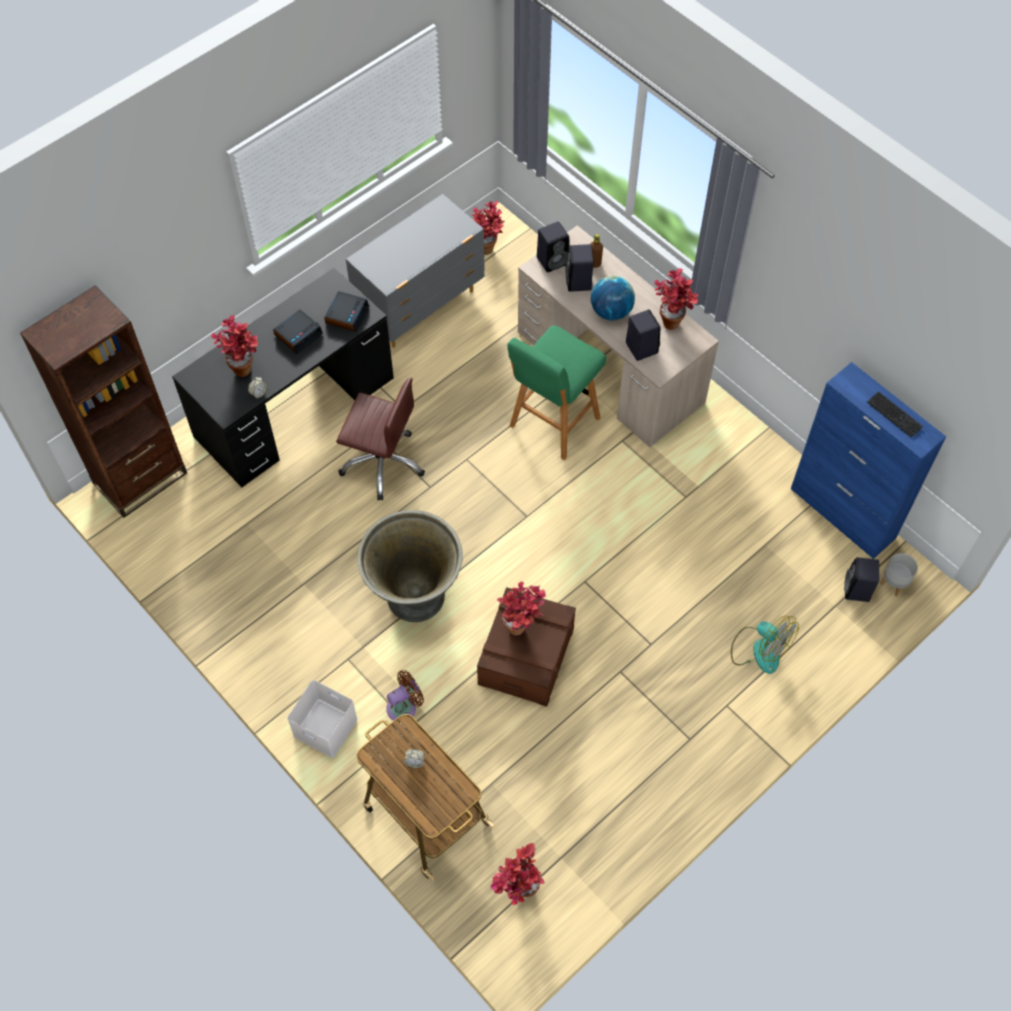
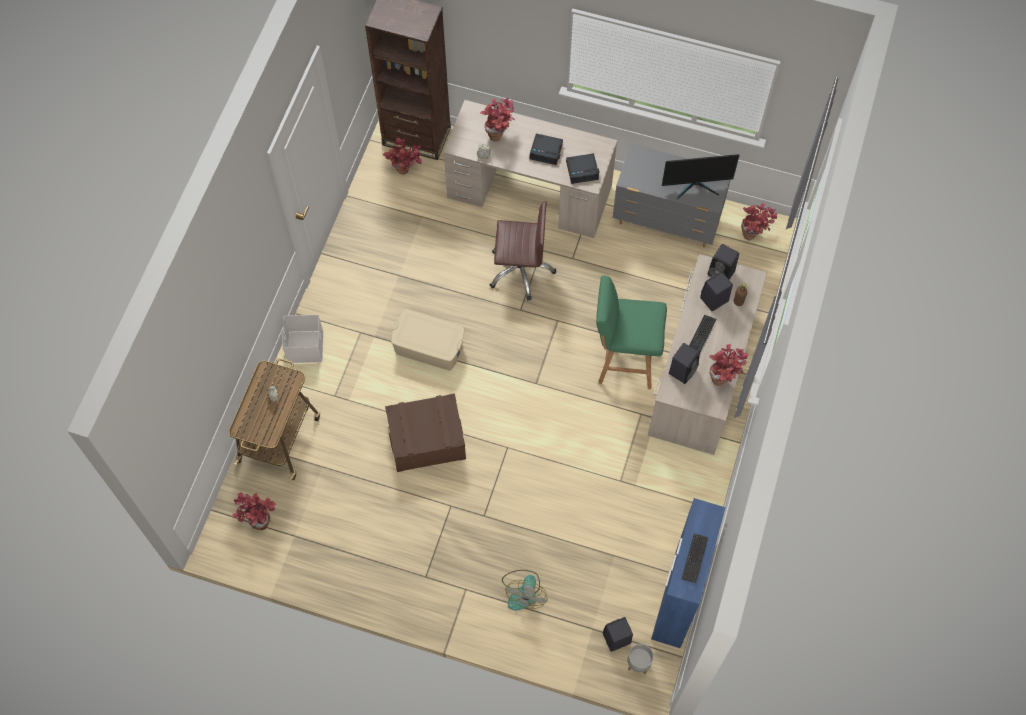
camera: 60 degrees right, 5 degrees up
black desk [172,268,394,487] -> beige desk [443,100,617,238]
brown office chair [336,378,425,500] -> brown office chair turned 75 degrees counterclockwise [490,201,556,301]
grey planter [357,510,463,622] -> beige storage box [391,309,464,371]
brown fan [386,670,424,721] -> none
potted plant [497,581,546,636] -> potted plant moved to [383,137,422,174]
globe [591,276,635,321] -> keyboard [689,315,717,352]
none -> monitor [662,154,739,199]

